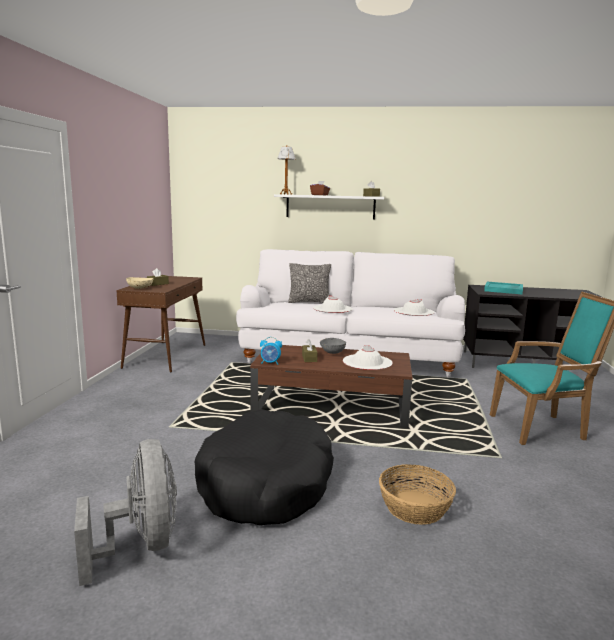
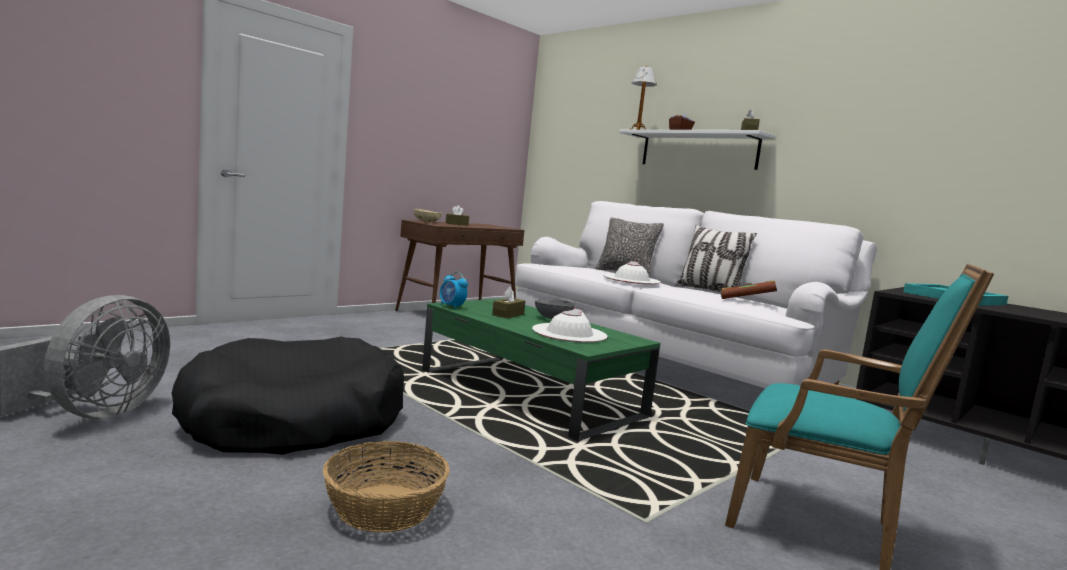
camera: 35 degrees right, 5 degrees down
brown coffee table [250,345,412,428] -> green coffee table [422,298,660,441]
white hat [394,299,435,316] -> brown book [721,280,777,299]
none -> pillow [676,225,757,292]

